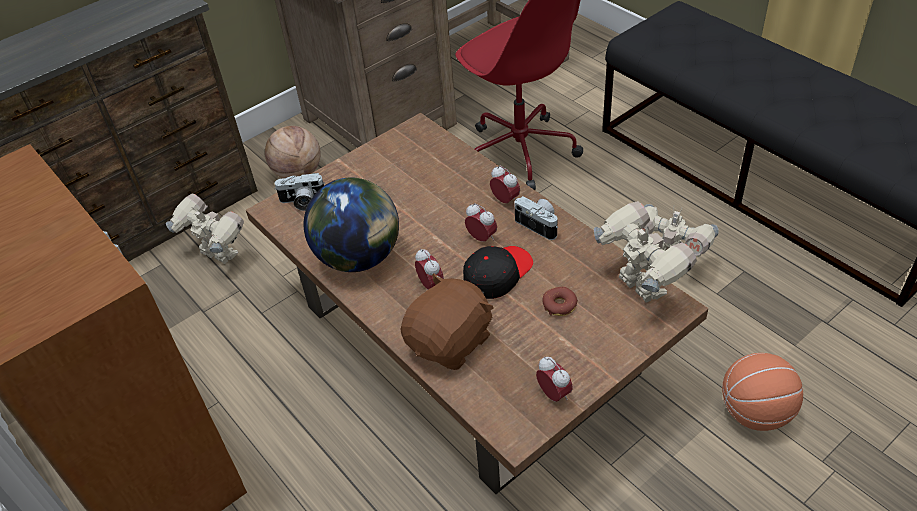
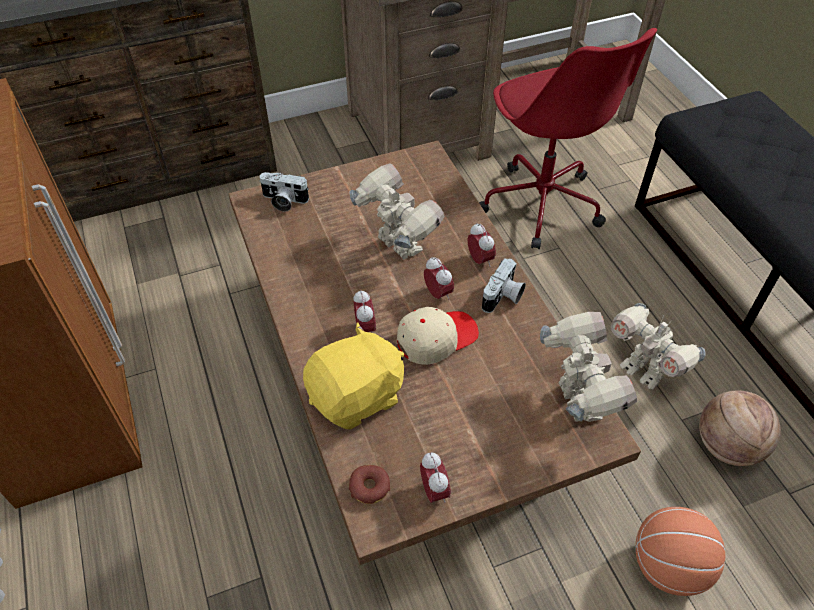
camera: 15 degrees right, 5 degrees up
toy robot [166,194,244,264] -> toy robot moved to [350,164,445,260]
basketball [265,126,321,179] -> basketball moved to [699,390,781,466]
globe [304,177,399,272] -> none
brown plush toy [400,273,494,370] -> yellow plush toy [303,322,404,429]
black cap [463,246,533,299] -> beige cap [397,307,479,365]
camera [514,196,558,240] -> camera turned 60 degrees clockwise [482,258,526,313]
donut [542,287,578,316] -> donut moved to [349,465,390,504]

